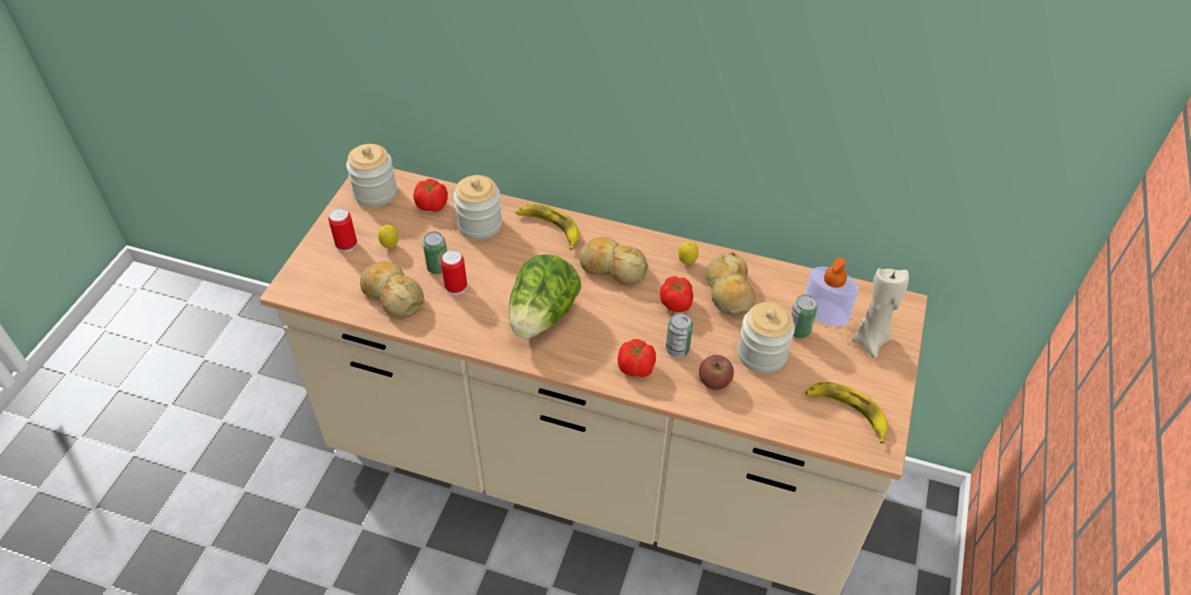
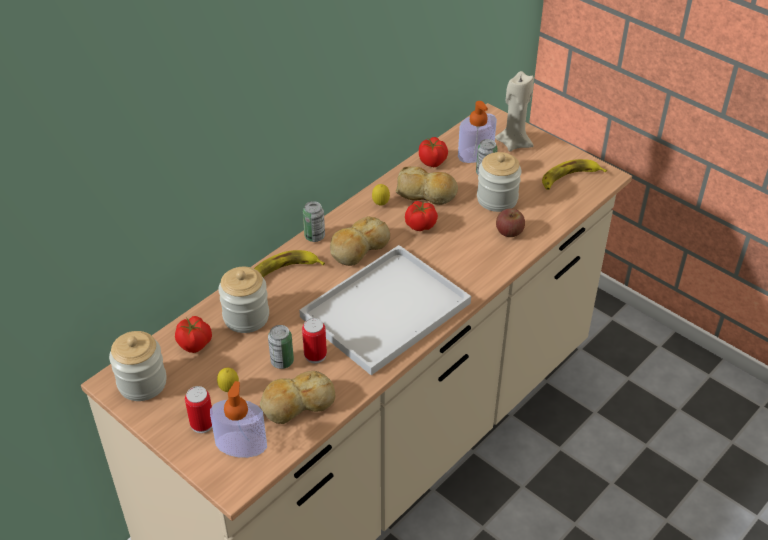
camera: 65 degrees left, 5 degrees down
lettuce [509,254,582,338] -> white tray [299,245,471,375]
tomato [618,339,656,377] -> tomato moved to [419,137,448,167]
can [666,313,693,357] -> can moved to [303,201,325,242]
none -> soap dispenser [210,381,267,458]

